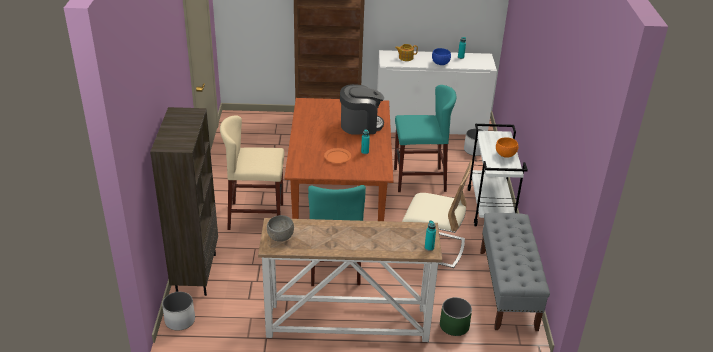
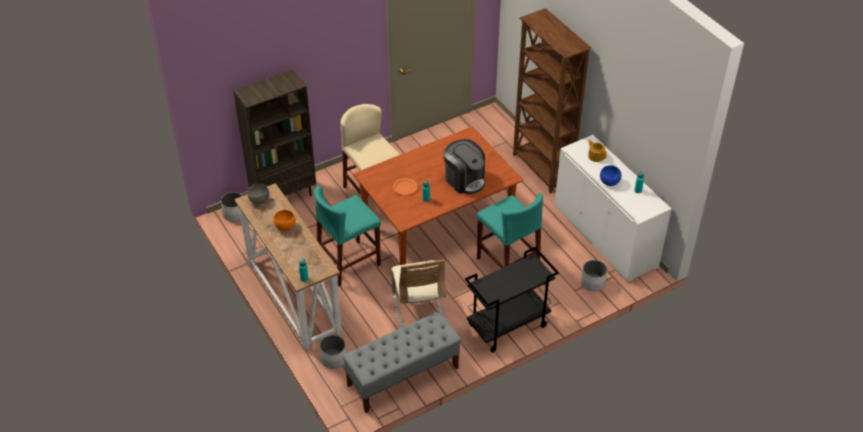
camera: 60 degrees right, 10 degrees up
green planter [440,297,472,336] -> white planter [319,335,346,369]
white cart [468,124,528,226] -> black cart [465,247,559,352]
orange bowl [496,137,518,158] -> orange bowl moved to [273,210,296,231]

